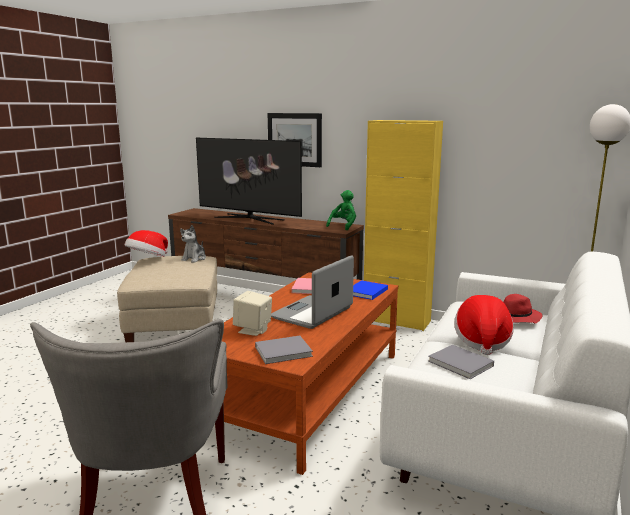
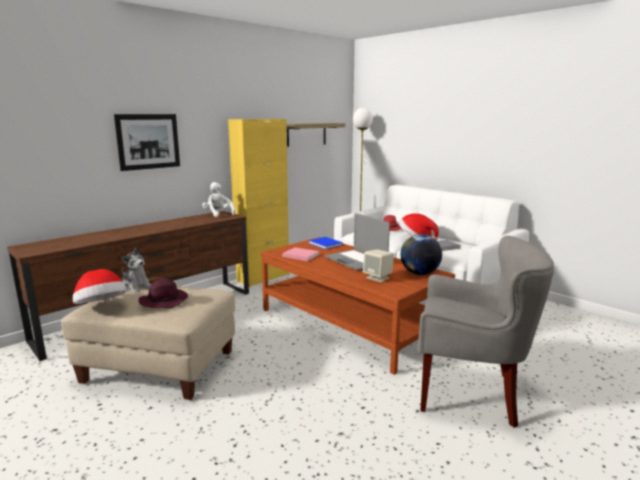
camera: 70 degrees left, 0 degrees up
television [196,138,302,225] -> none
grey book [255,336,313,364] -> globe [400,234,442,275]
green plush toy [326,190,356,230] -> white plush toy [202,182,235,217]
none -> purple hat [139,278,188,308]
none -> shelf [286,123,345,147]

